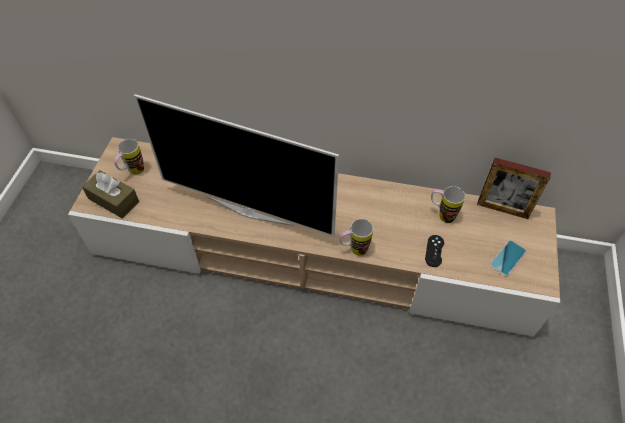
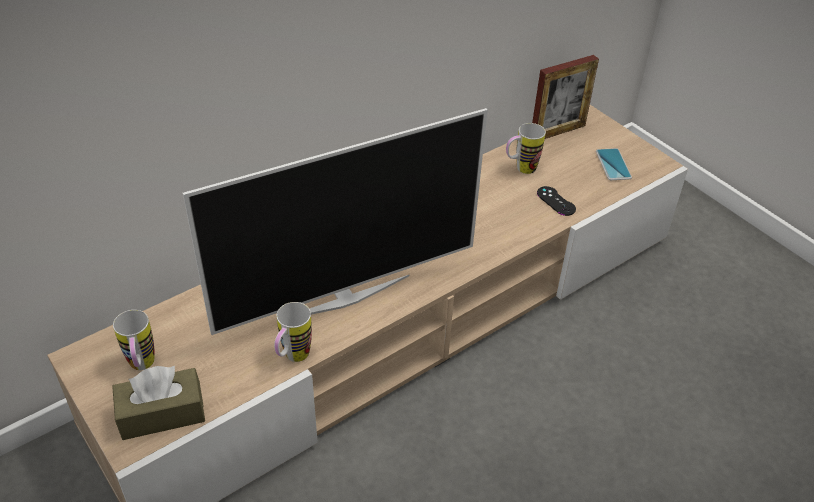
camera: 50 degrees left, 10 degrees down
mug [339,219,373,256] -> mug moved to [274,302,312,362]

